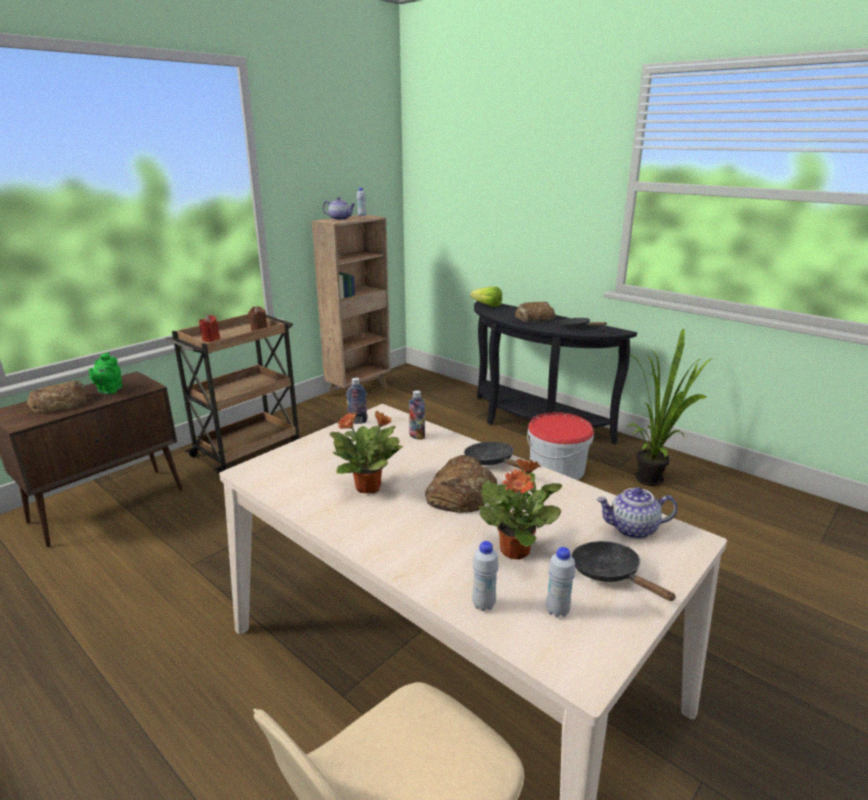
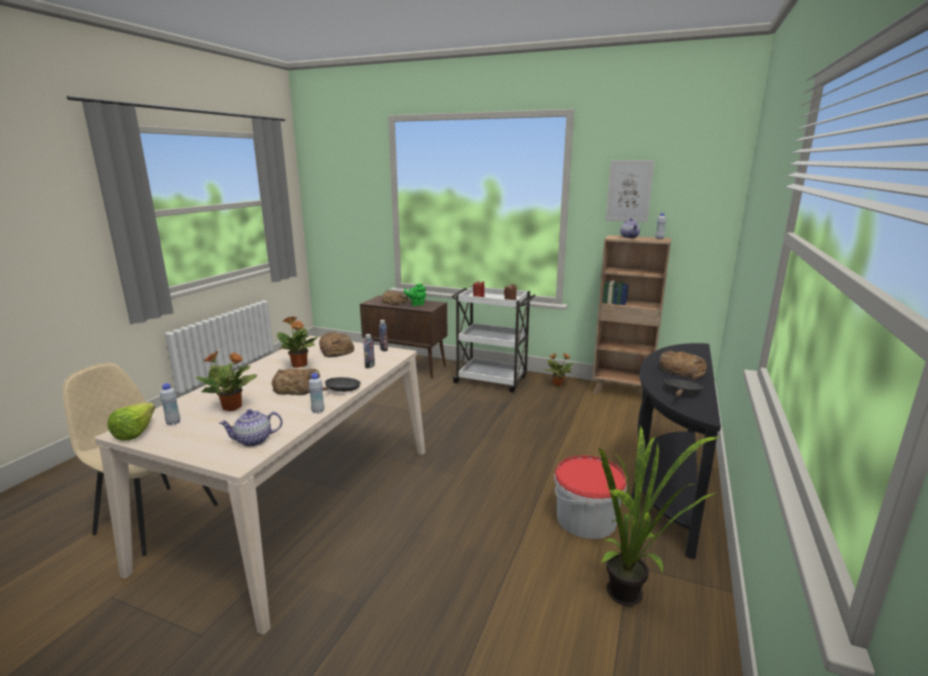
camera: 70 degrees right, 5 degrees down
brown cart [166,314,299,474] -> white cart [451,286,536,393]
lettuce [470,287,502,307] -> lettuce moved to [107,402,155,441]
white bottle [472,541,499,611] -> white bottle moved to [308,373,324,413]
black frying pan [572,541,676,601] -> none
teapot [597,487,678,539] -> teapot turned 90 degrees counterclockwise [219,409,283,446]
none -> bread [319,332,354,357]
none -> potted plant [545,353,573,386]
none -> picture [606,160,654,222]

